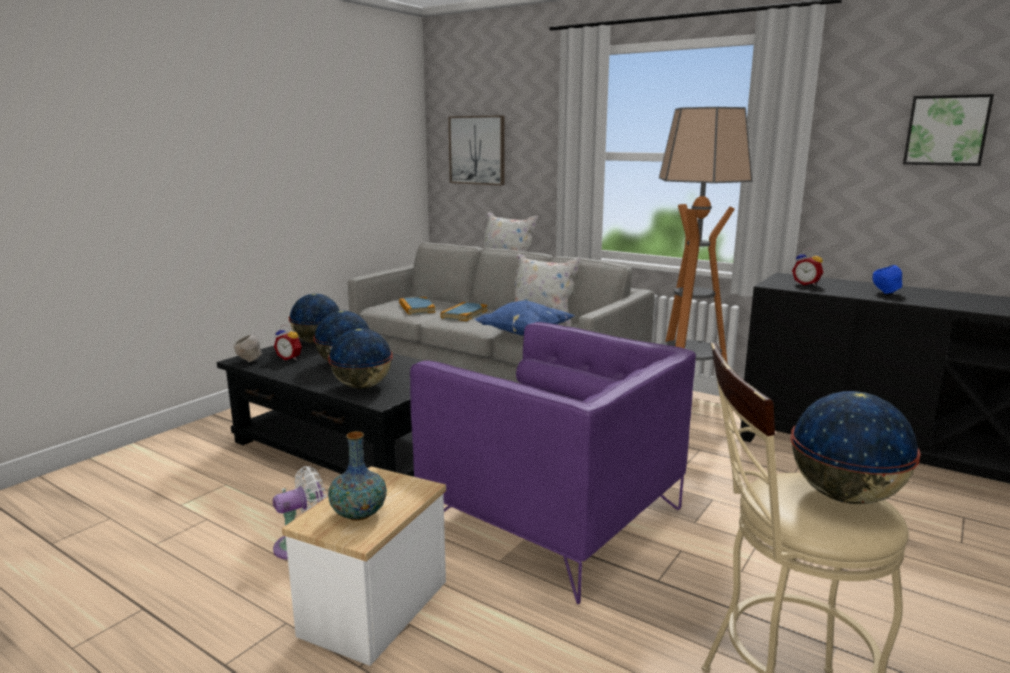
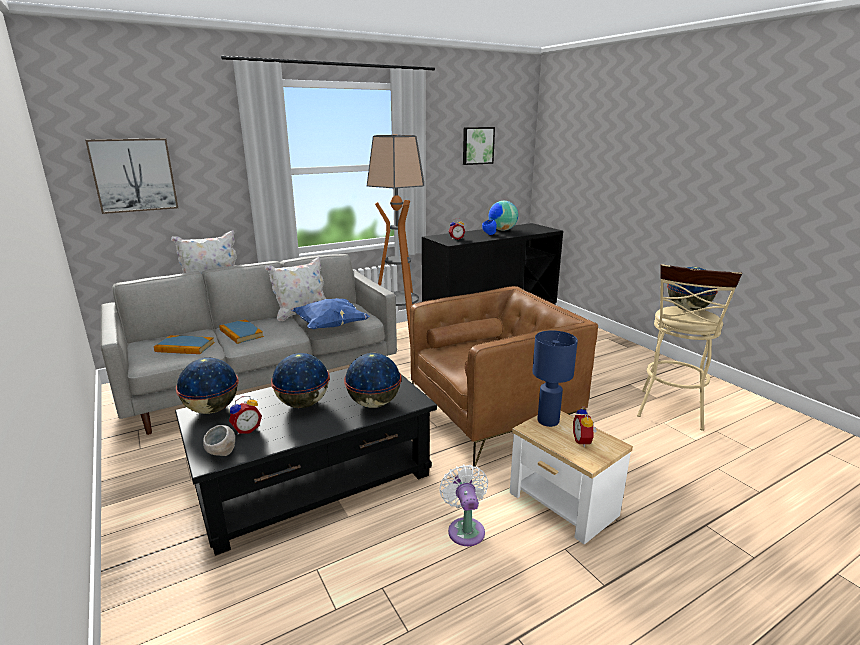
camera: 65 degrees left, 5 degrees up
vase [328,431,387,521] -> alarm clock [573,406,597,448]
purple armchair [410,322,696,604] -> brown armchair [410,286,598,467]
none -> globe [488,201,518,231]
none -> blue table lamp [532,330,578,427]

